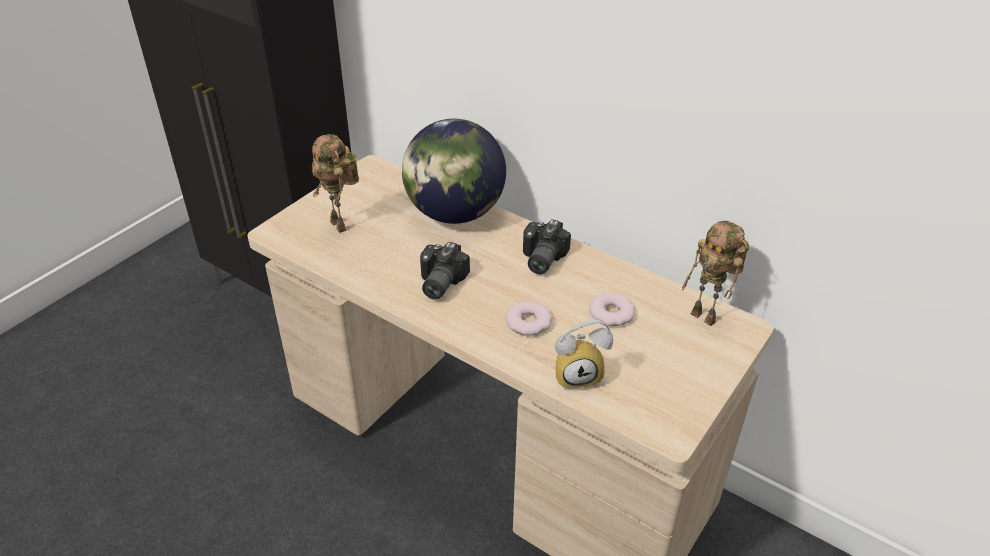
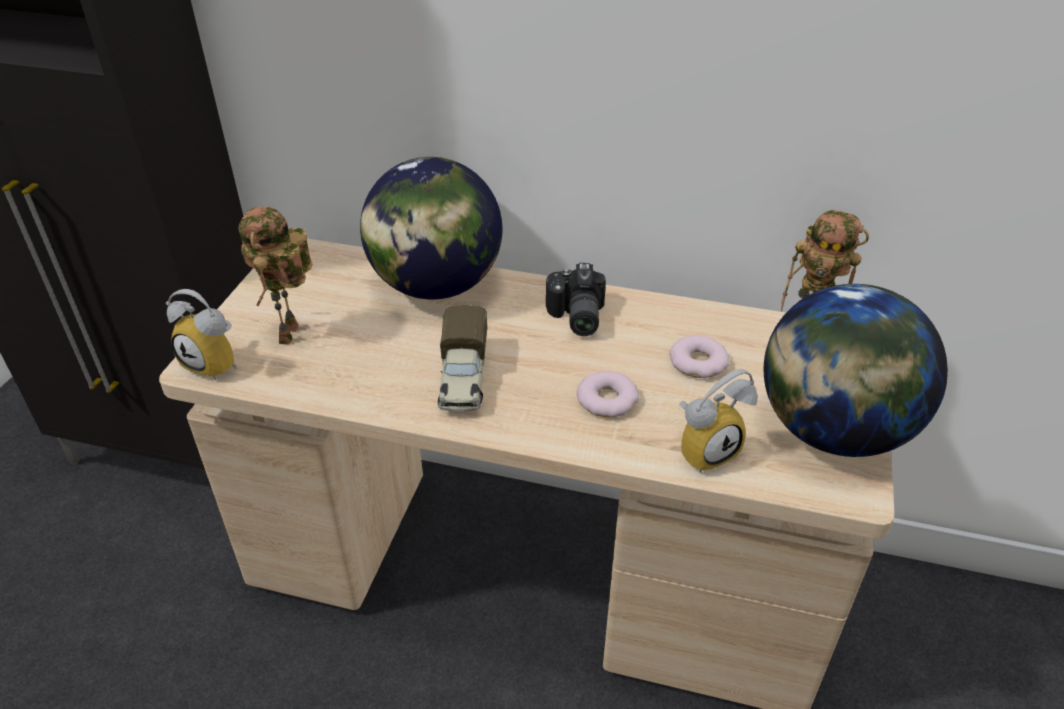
camera: 20 degrees left, 0 degrees up
toy robot [312,134,359,233] -> toy robot turned 60 degrees clockwise [239,206,312,345]
camera [420,242,470,300] -> toy truck [438,305,487,412]
none -> alarm clock [166,289,237,380]
none -> globe [764,284,948,457]

